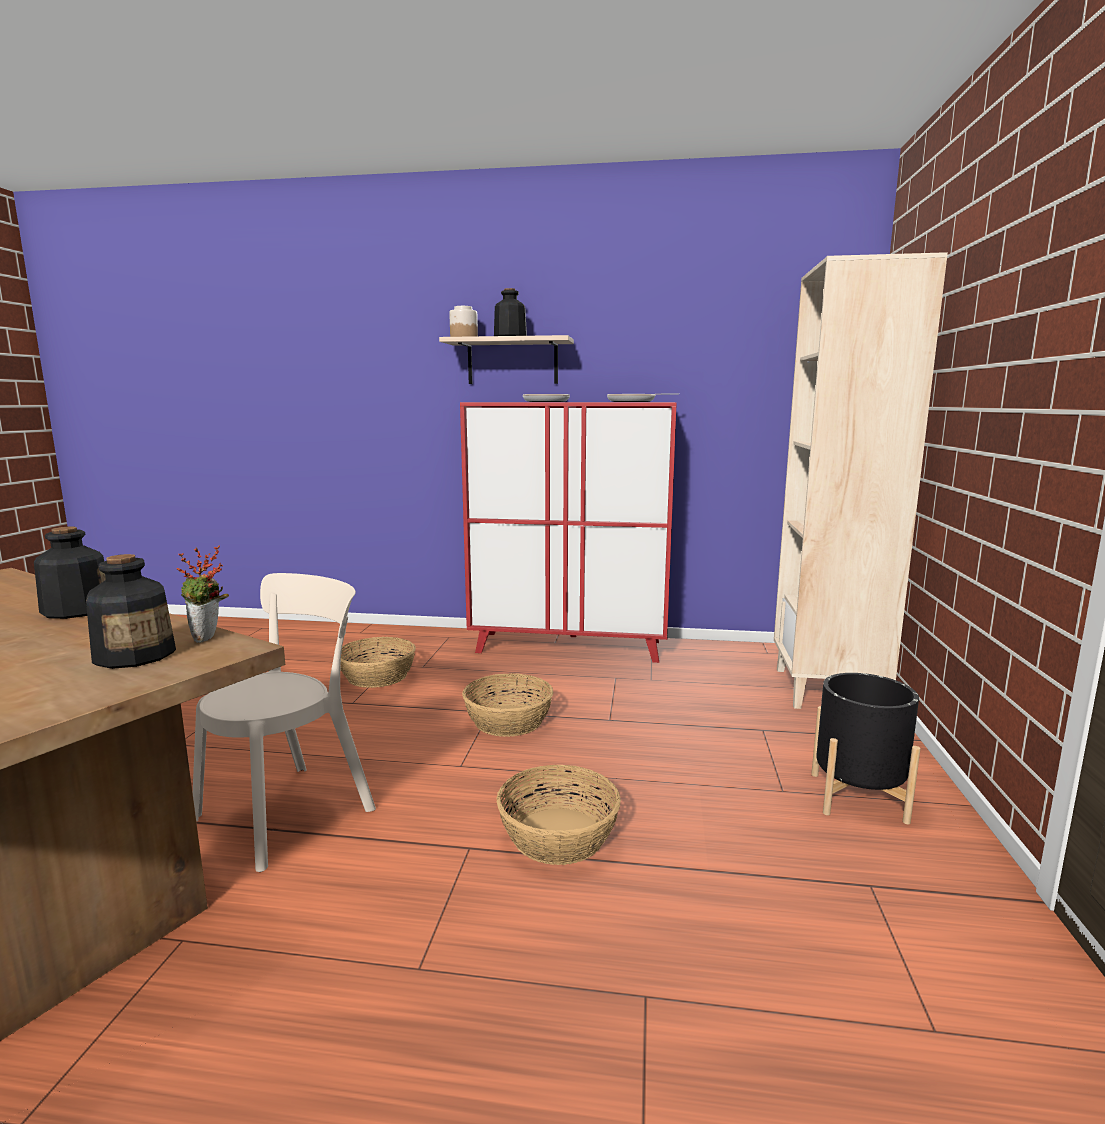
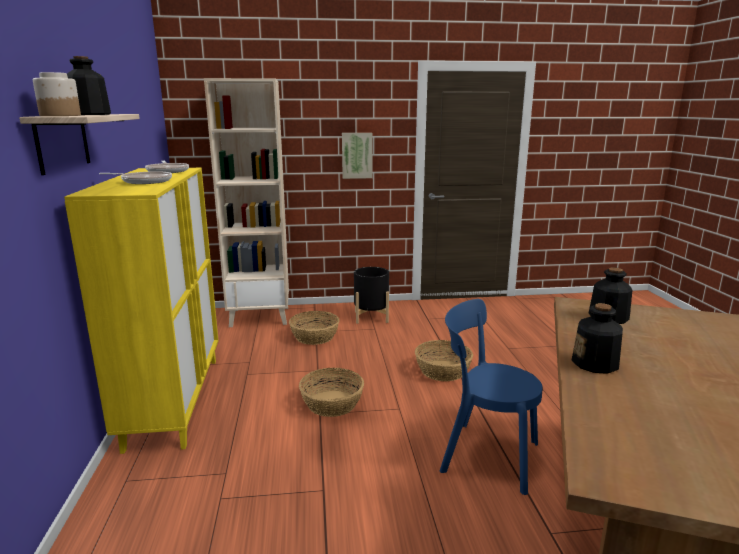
camera: 105 degrees left, 5 degrees up
potted plant [177,545,229,643] -> none
beige chair [193,573,376,872] -> blue chair [440,299,542,495]
basket [340,637,416,688] -> basket moved to [289,311,339,345]
red cabinet [460,402,677,663] -> yellow cabinet [64,168,219,454]
none -> picture [342,133,372,179]

